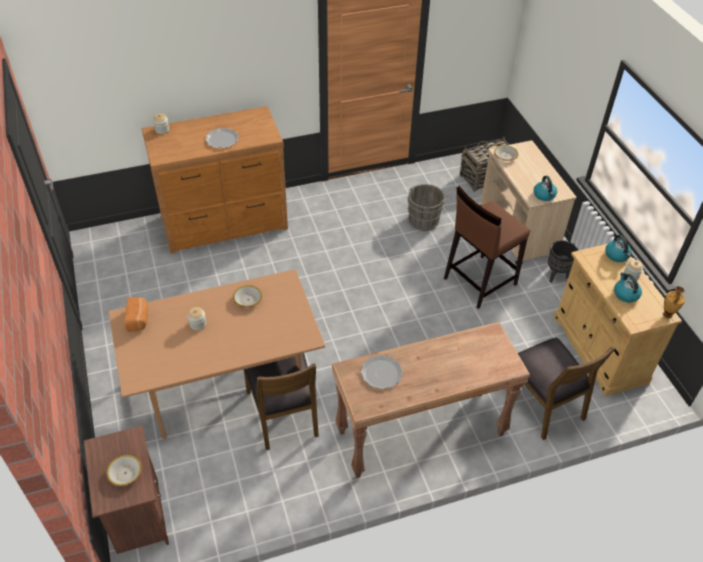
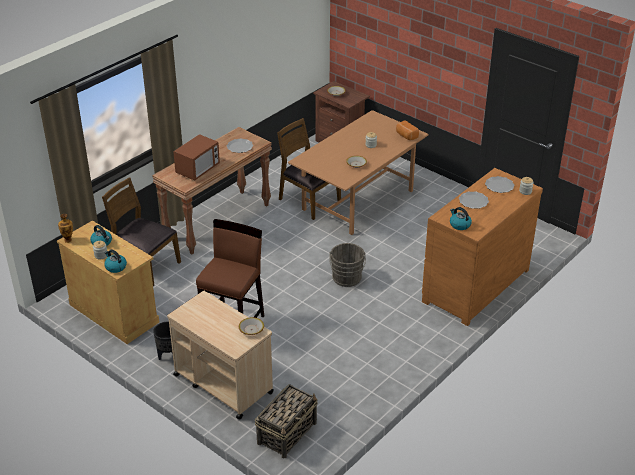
camera: 150 degrees right, 10 degrees down
grey bucket [407,184,449,231] -> grey bucket moved to [330,243,366,287]
kettle [534,176,557,201] -> kettle moved to [450,207,472,230]
none -> microwave [173,134,220,181]
none -> plate [485,176,515,193]

